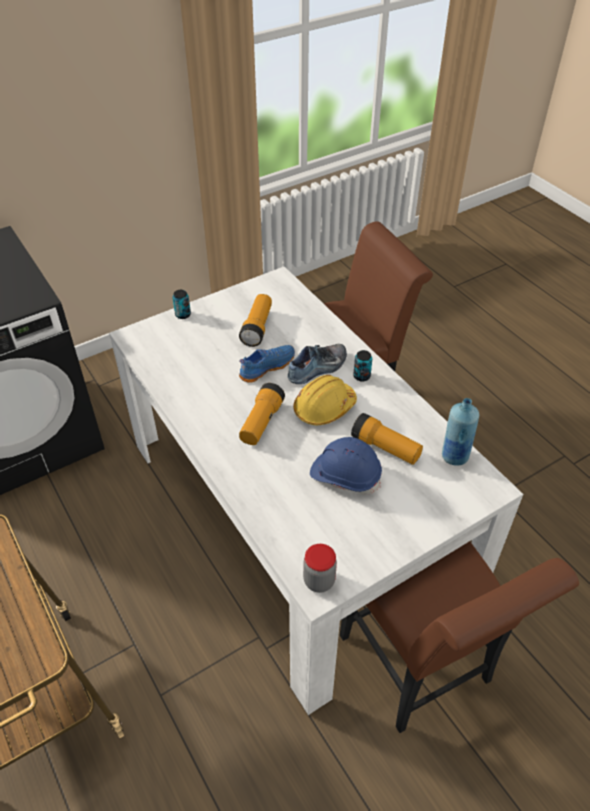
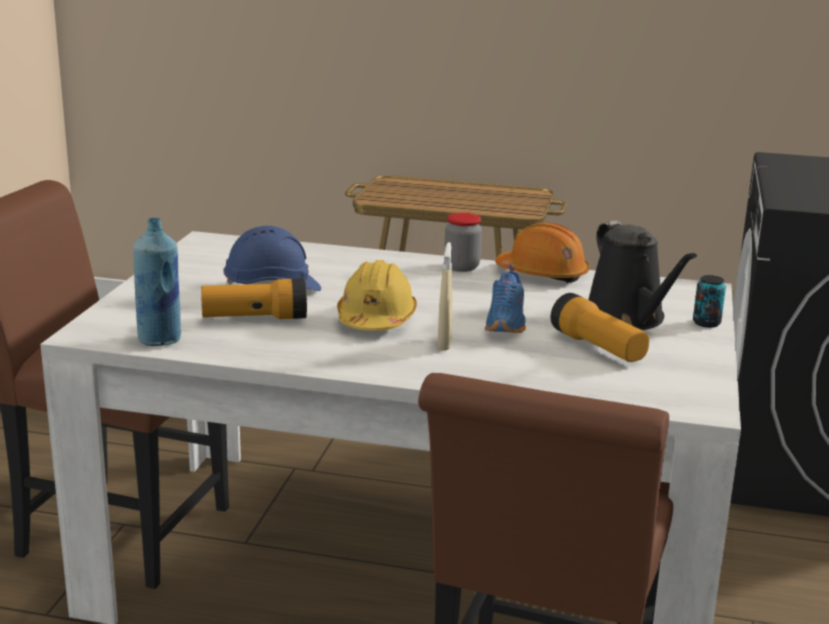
camera: 135 degrees right, 25 degrees down
flashlight [239,383,285,445] -> none
shoe [288,344,347,384] -> beige spray bottle [437,242,453,351]
jar [303,544,337,593] -> jar moved to [444,213,482,272]
can [353,350,372,382] -> none
none -> orange hard hat [495,222,589,283]
none -> black watering can [588,221,697,330]

